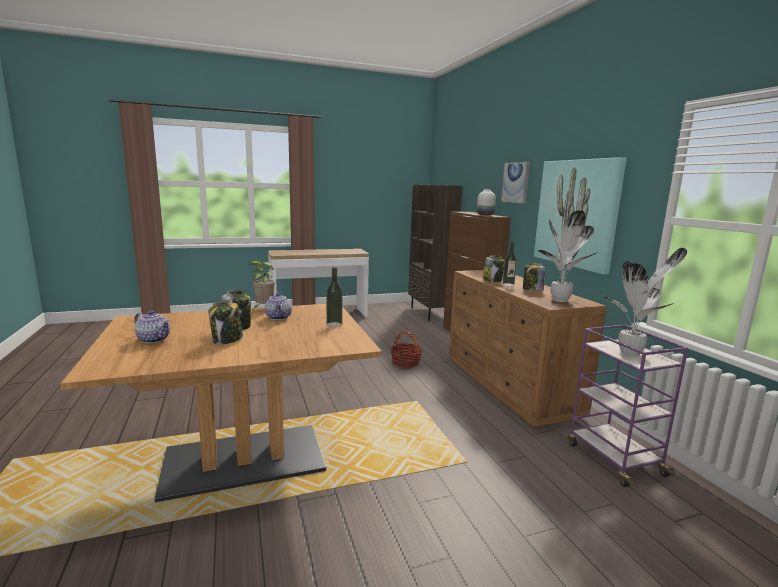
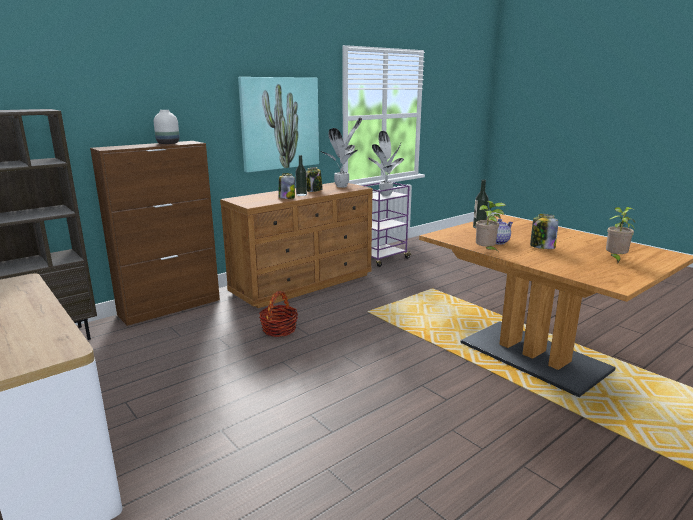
camera: 110 degrees left, 5 degrees up
teapot [134,311,170,343] -> potted plant [606,207,635,263]
jar [209,300,243,345] -> none
picture [501,162,530,204] -> none

